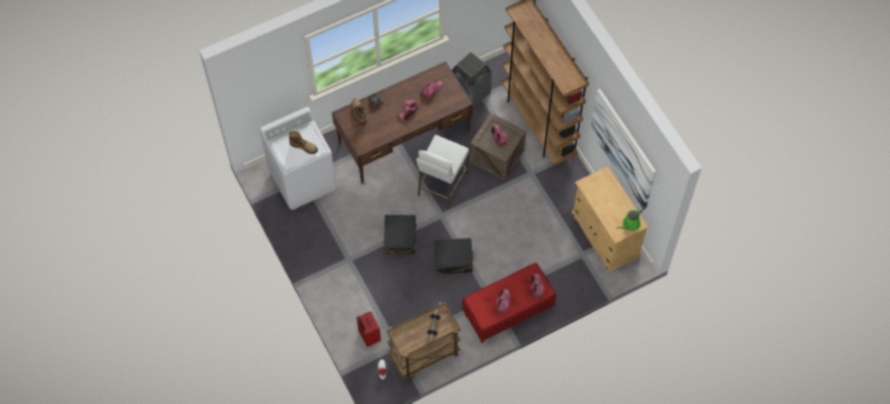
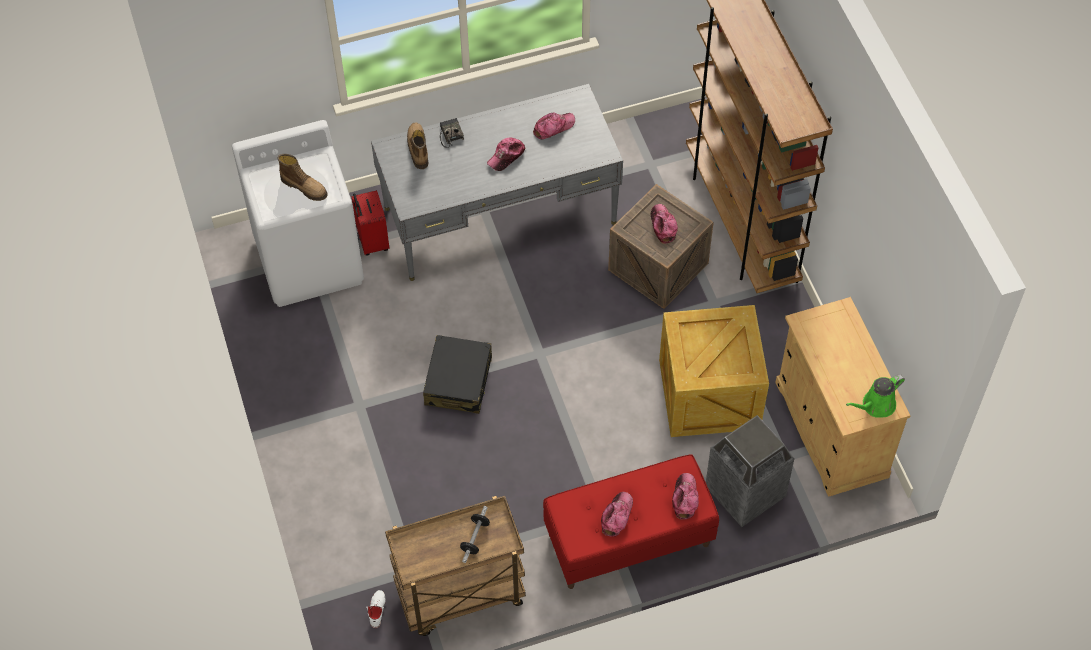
camera: 10 degrees right, 5 degrees down
brown desk [332,61,473,184] -> grey desk [371,84,623,281]
red suitcase [356,311,381,347] -> red suitcase moved to [352,190,390,256]
white stool [416,135,469,209] -> none
black suitcase [434,238,475,274] -> none
trash can [452,52,492,108] -> trash can moved to [706,415,795,527]
picture [590,89,656,210] -> none
none -> crate [659,305,769,437]

